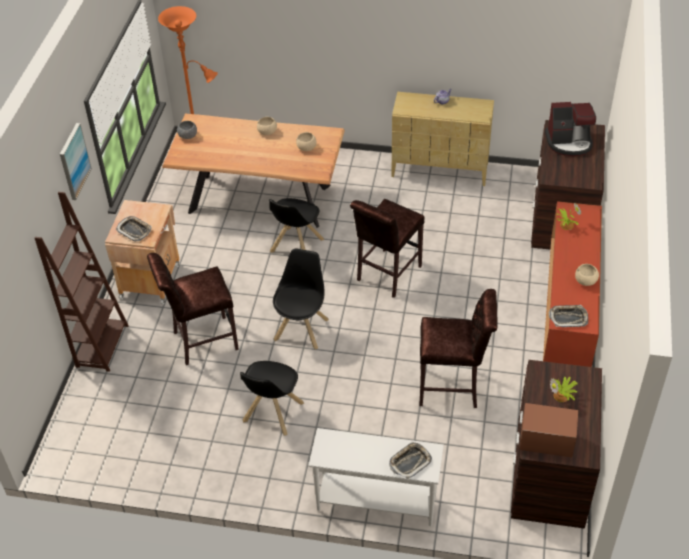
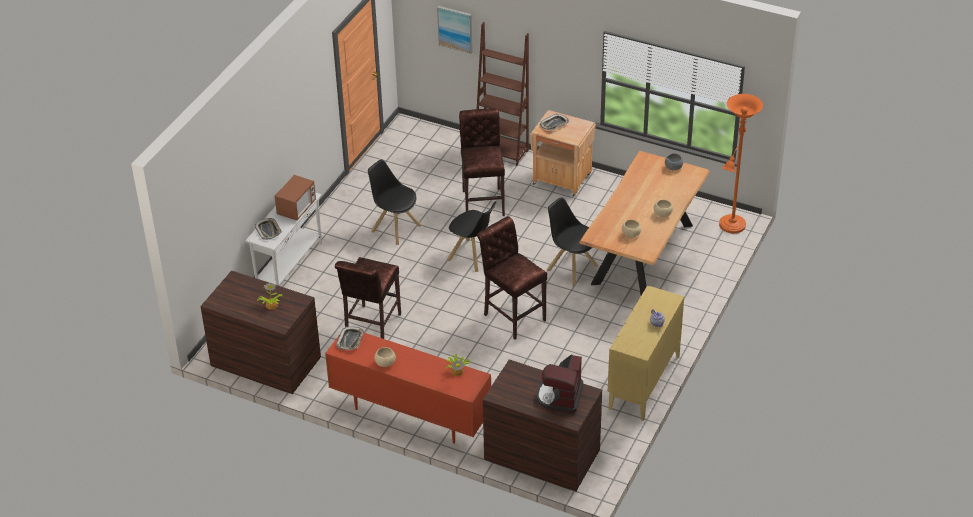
camera: 105 degrees right, 5 degrees down
picture [60,123,92,200] -> picture moved to [437,6,473,54]
microwave [519,403,578,457] -> microwave moved to [275,175,316,221]

